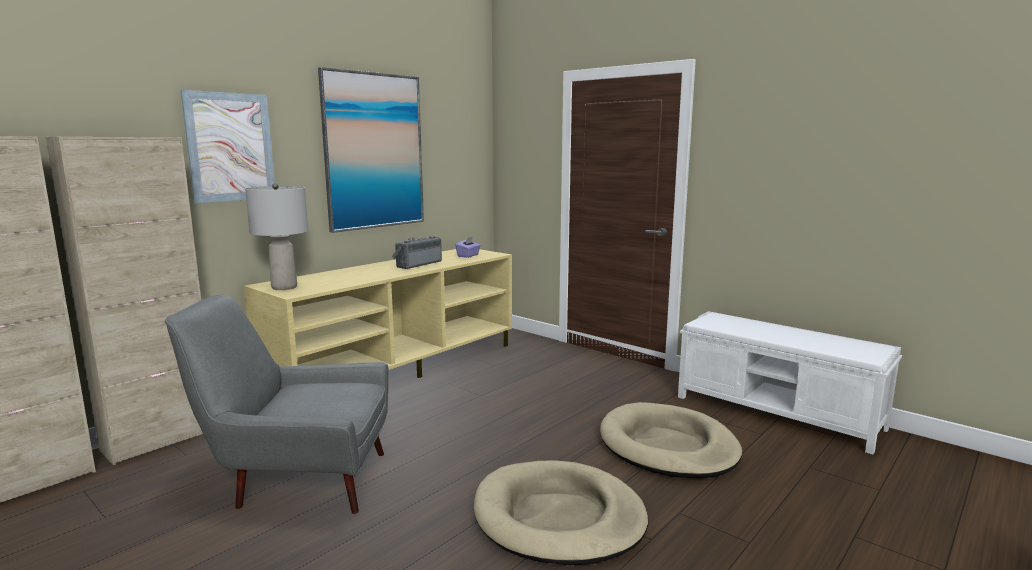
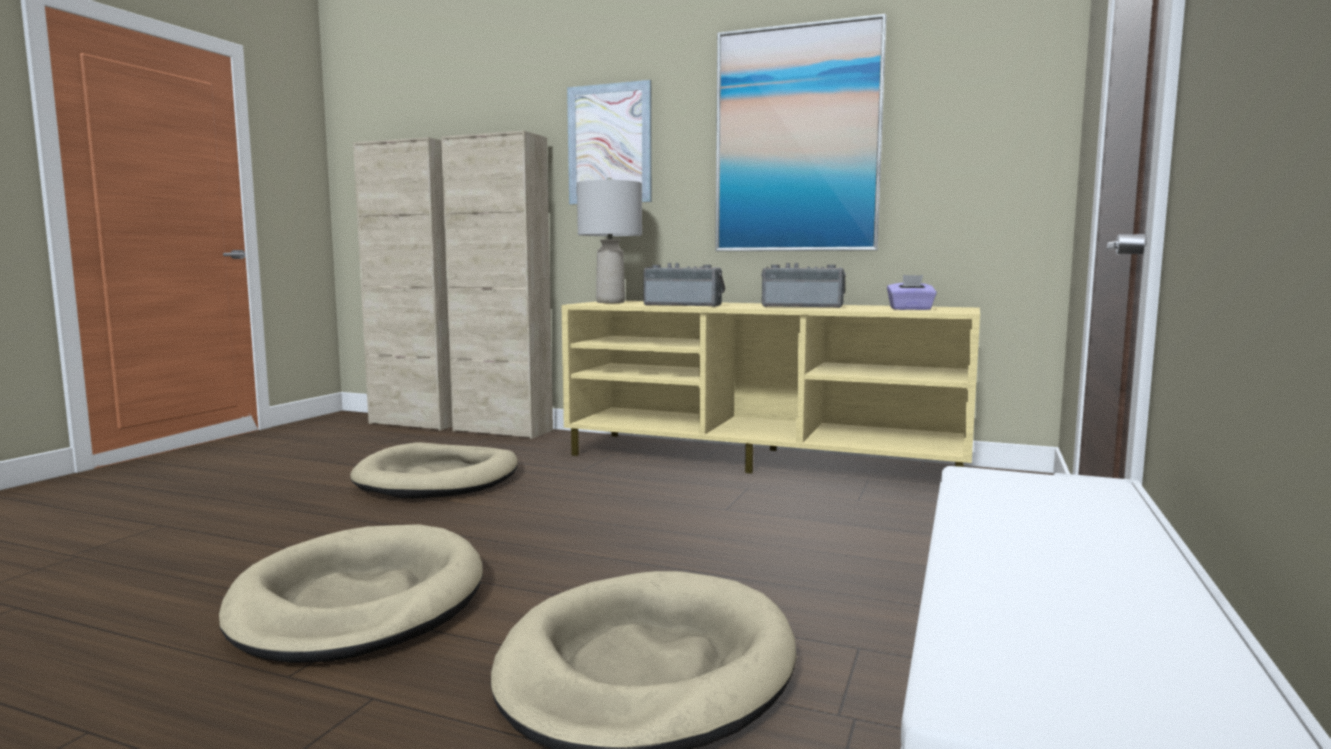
camera: 70 degrees right, 5 degrees down
grey armchair [165,295,389,514] -> beige dog bed [350,443,518,499]
none -> radio [643,263,725,307]

